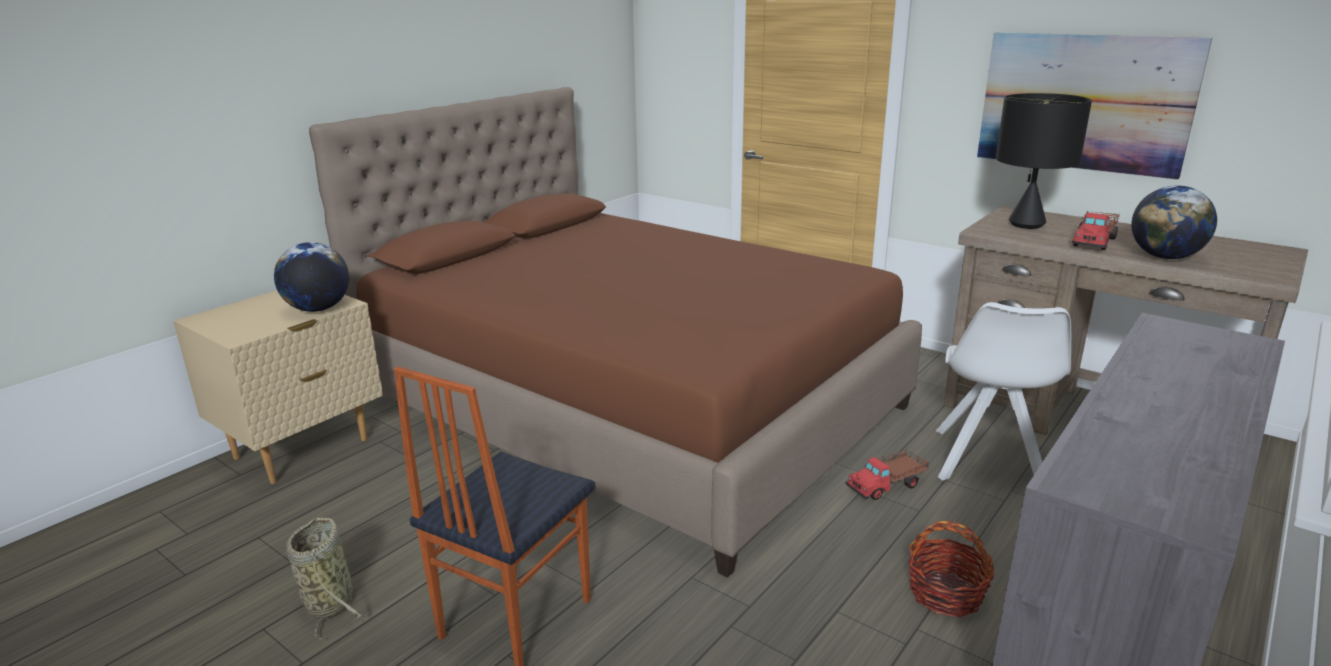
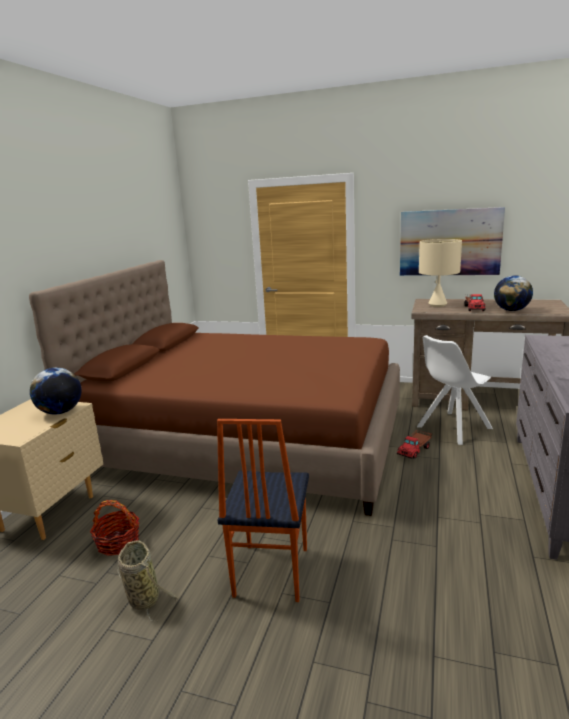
camera: 20 degrees left, 5 degrees down
basket [908,521,994,618] -> basket moved to [90,500,139,556]
white chair [936,302,1071,481] -> white chair turned 60 degrees clockwise [417,335,493,445]
black table lamp [996,93,1092,229] -> beige table lamp [419,239,462,307]

